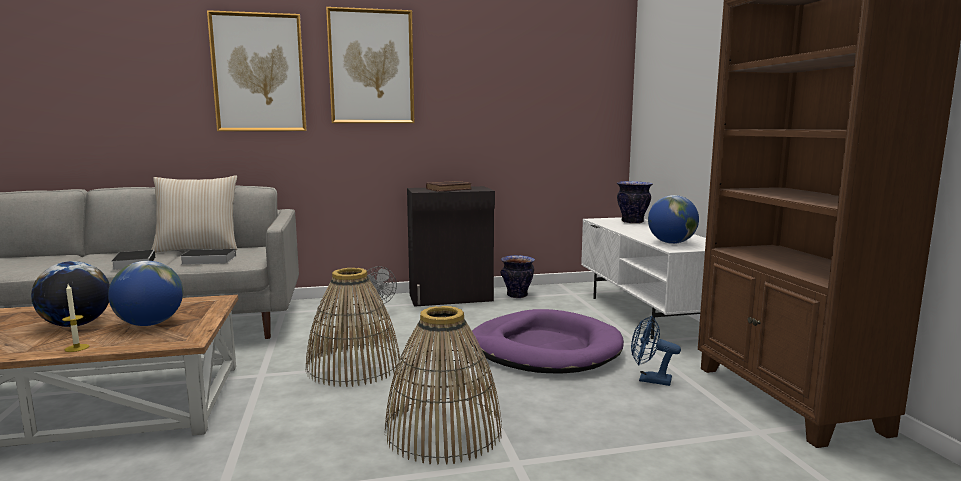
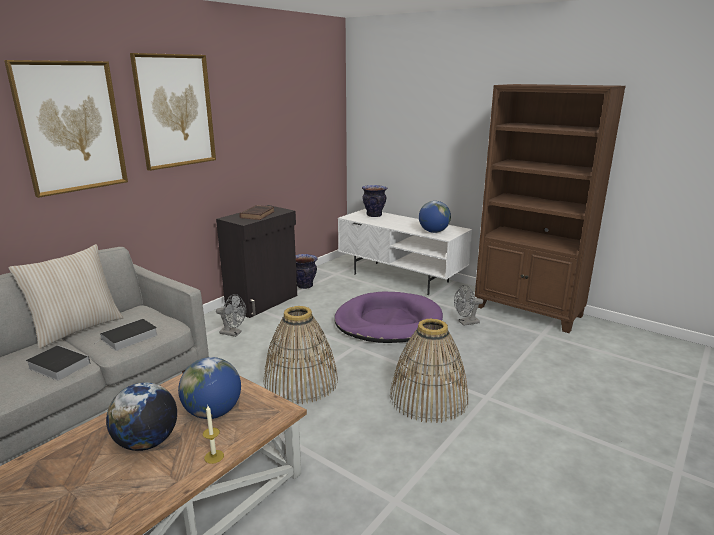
camera: 40 degrees left, 10 degrees up
blue fan [631,316,681,386] -> grey fan [454,285,483,326]

